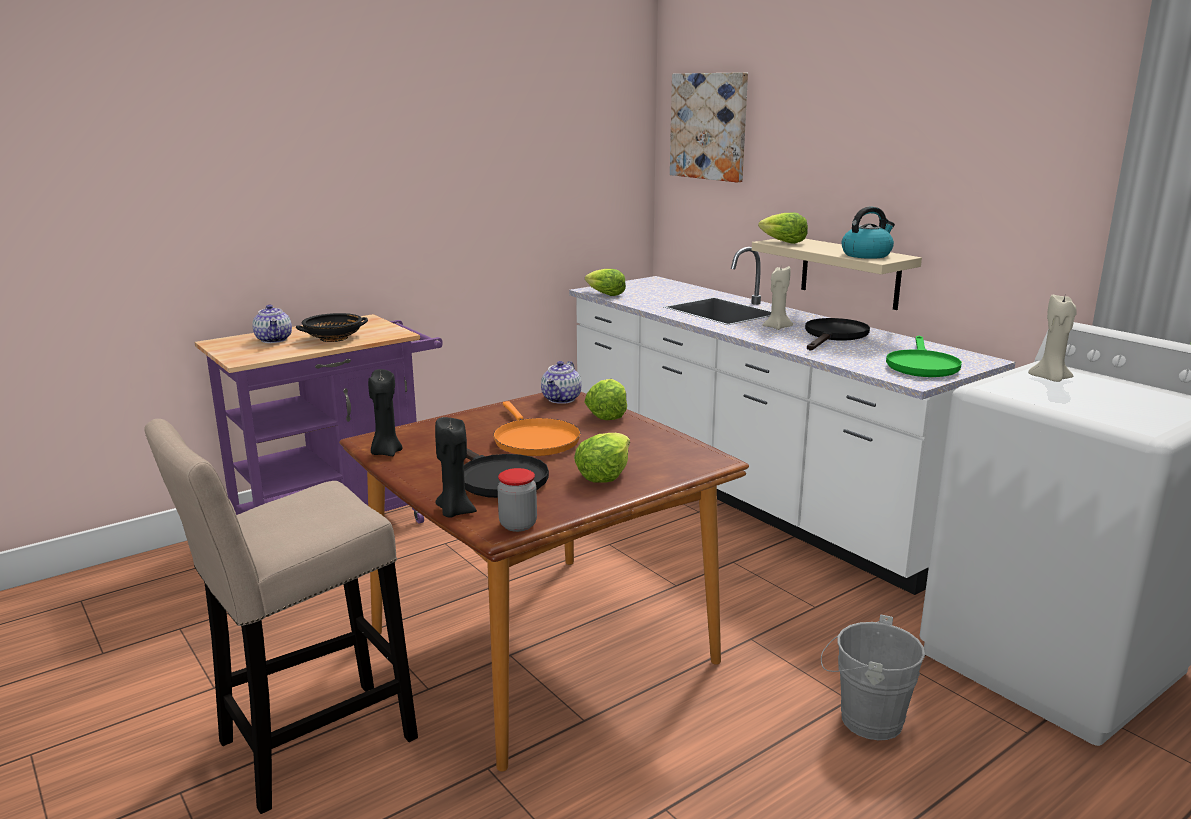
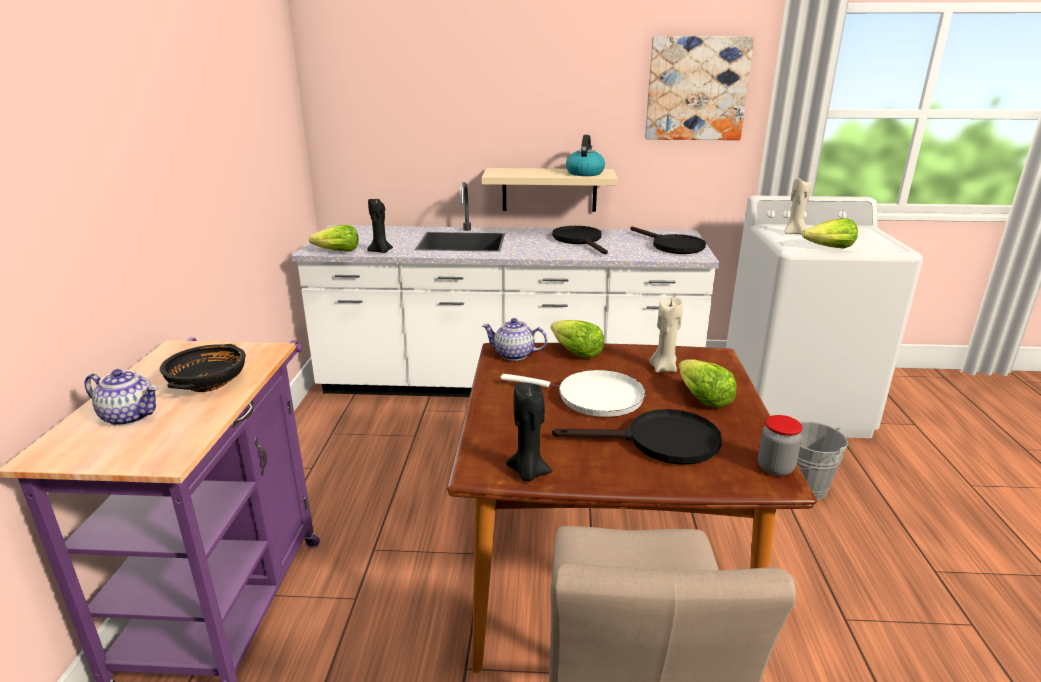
camera: 50 degrees left, 5 degrees up
black candle [435,417,477,518] -> black candle moved to [367,199,393,253]
orange frying pan [493,401,581,456] -> white frying pan [501,370,646,417]
teapot [541,361,582,404] -> teapot turned 135 degrees clockwise [482,318,547,361]
picture [670,72,748,183] -> picture moved to [645,36,754,140]
lettuce [758,212,808,244] -> lettuce moved to [802,218,858,248]
beige candle [763,266,793,330] -> beige candle moved to [649,297,683,373]
green frying pan [886,335,962,377] -> black frying pan [630,226,706,254]

